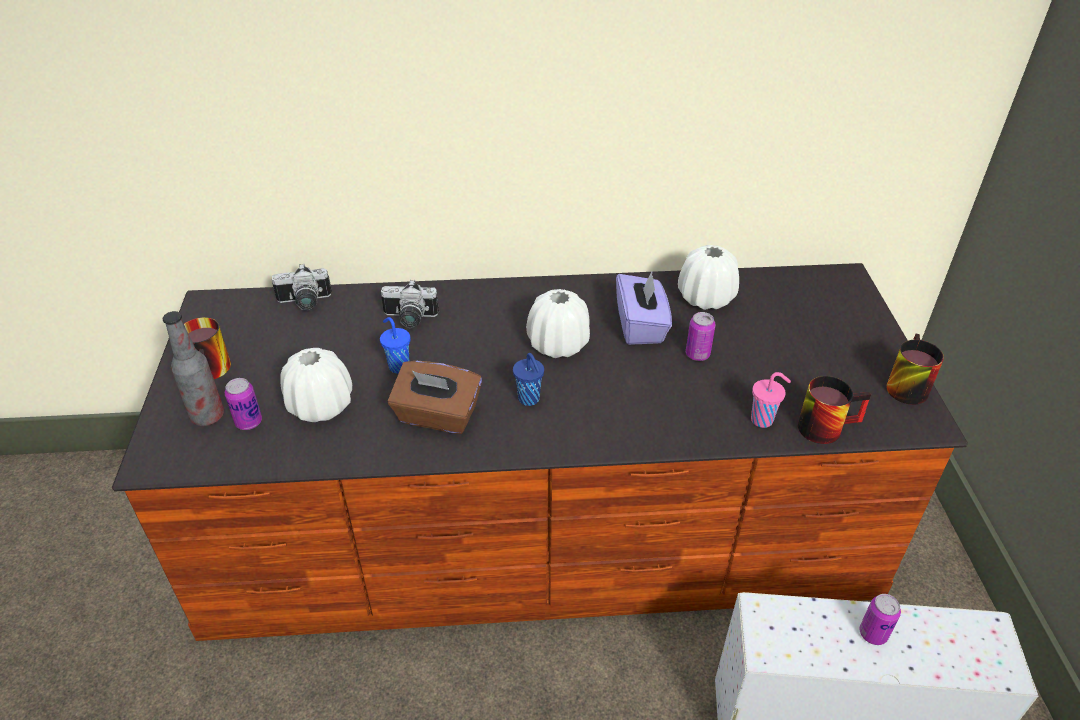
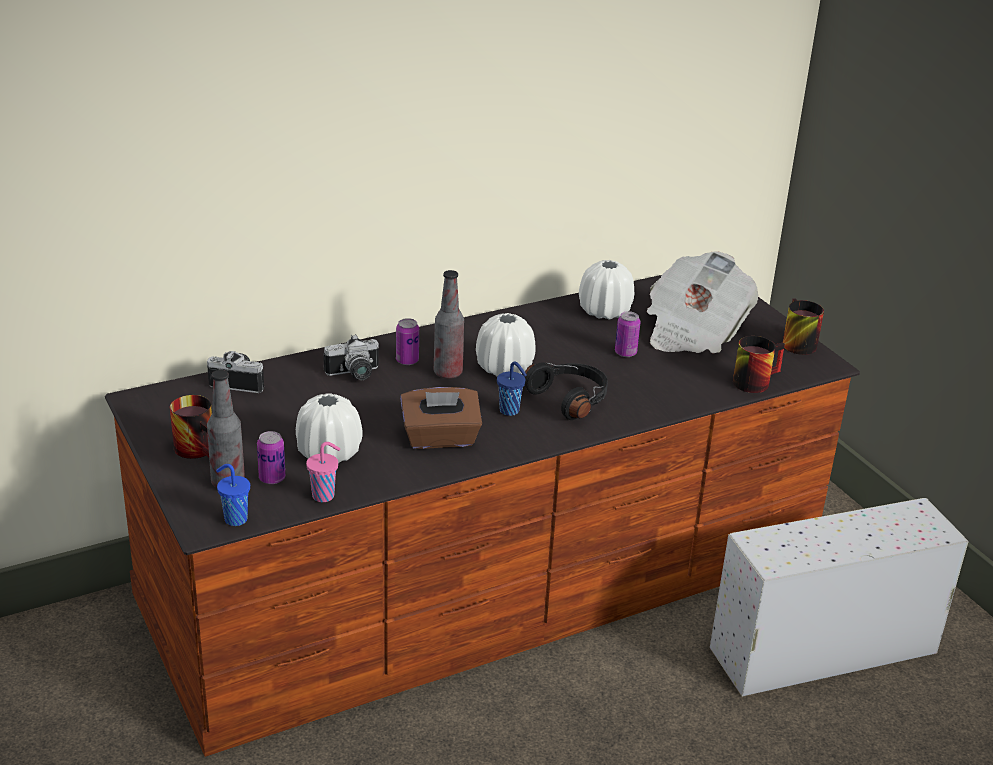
camera: 25 degrees left, 10 degrees down
camera [272,263,332,311] -> camera turned 135 degrees counterclockwise [207,351,264,393]
blue cup [380,317,410,374] -> blue cup moved to [216,464,250,526]
purple tissue box [616,272,672,345] -> none
pink cup [751,372,791,428] -> pink cup moved to [306,442,340,502]
can [860,594,901,645] -> can moved to [396,318,419,365]
none -> bottle [434,270,464,379]
none -> black headphones [525,362,608,420]
none -> newspaper [647,251,758,353]

